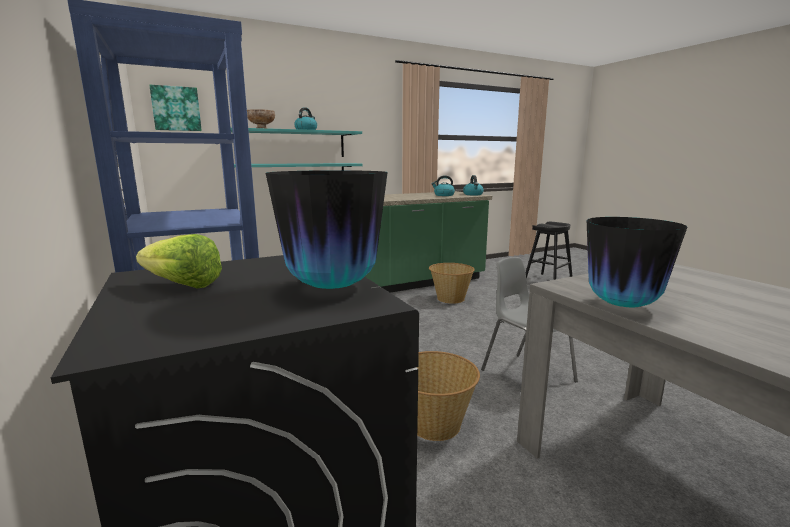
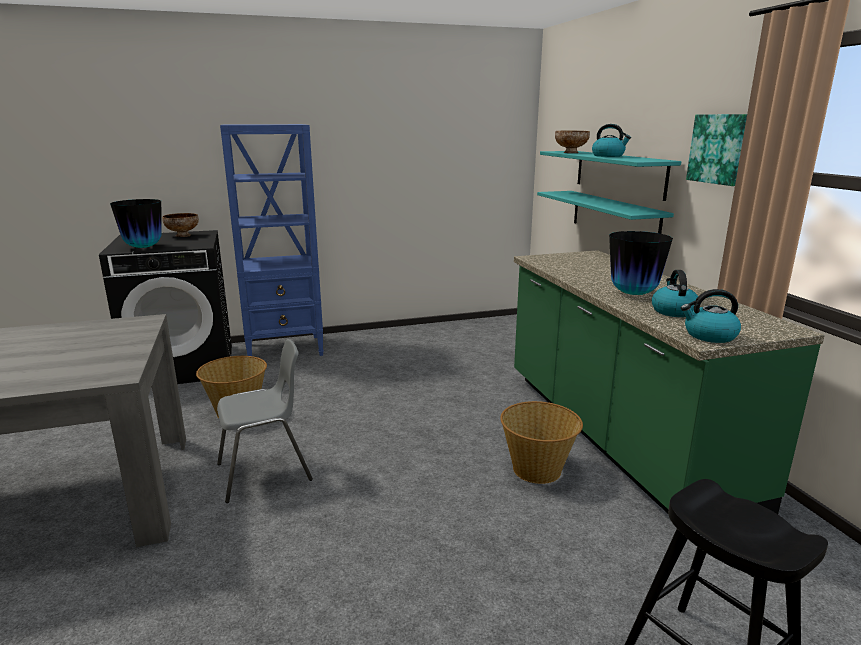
camera: 100 degrees right, 5 degrees up
lettuce [136,234,222,288] -> bowl [162,213,199,237]
picture [149,85,202,131] -> picture moved to [686,114,747,186]
vase [587,217,687,307] -> vase moved to [609,231,673,295]

